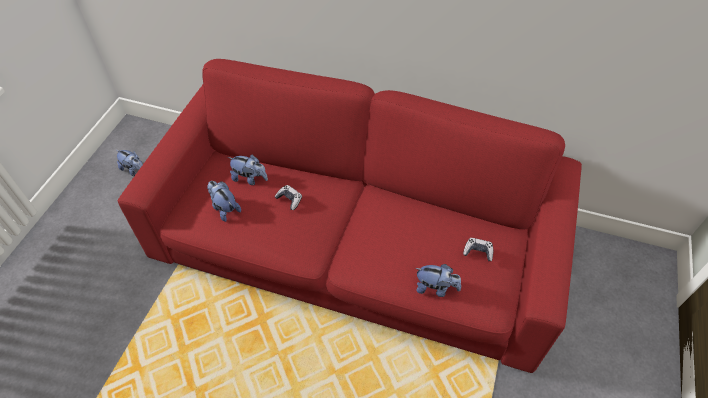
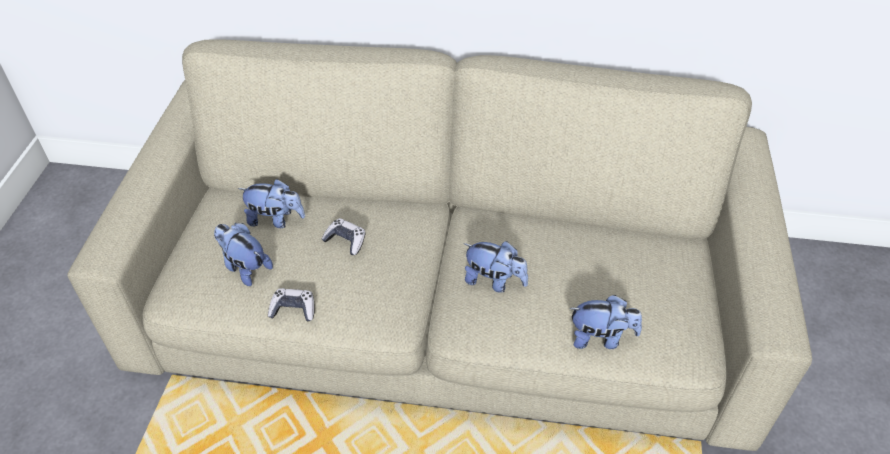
camera: 10 degrees left, 5 degrees down
plush toy [117,150,143,176] -> plush toy moved to [464,241,528,293]
red sofa [118,59,582,373] -> beige sofa [67,39,812,451]
game controller [463,238,493,261] -> game controller moved to [268,288,315,322]

